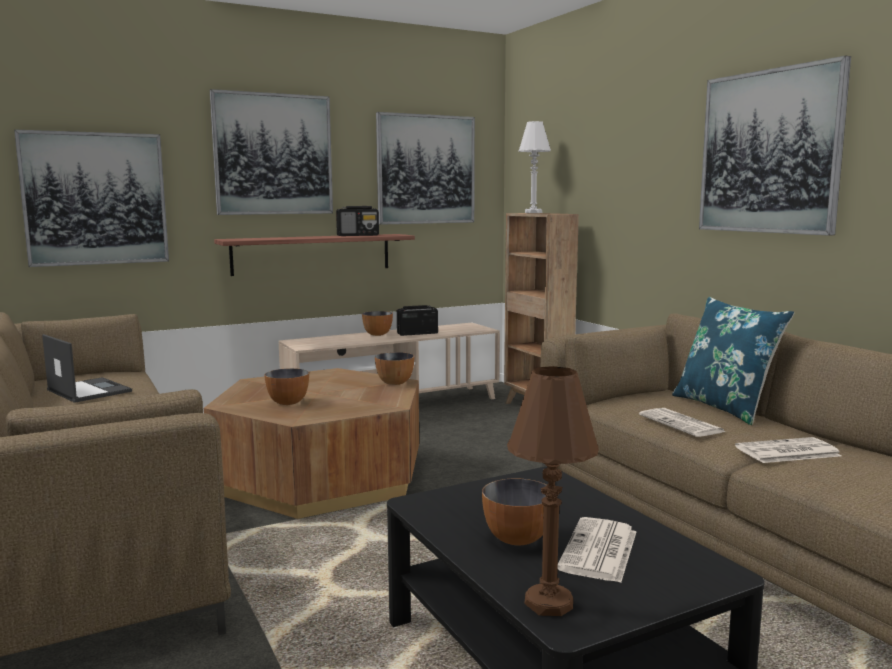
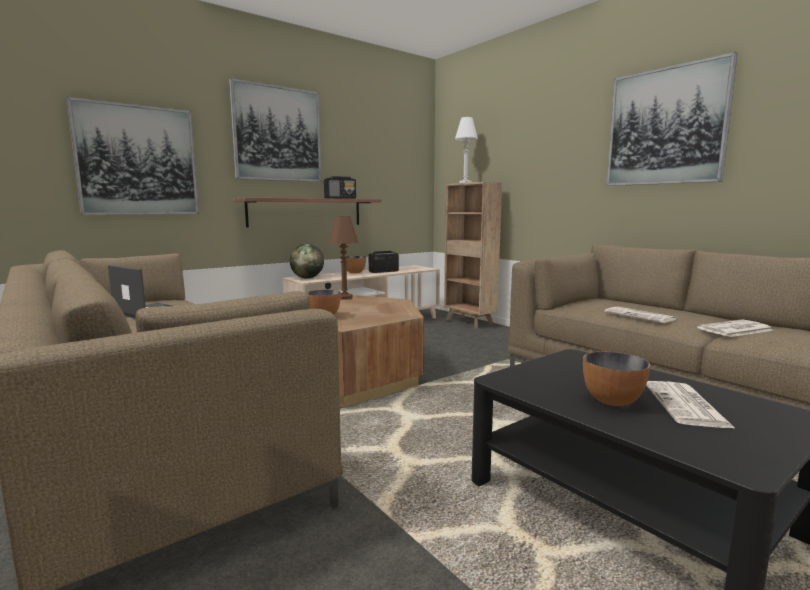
camera: 10 degrees left, 0 degrees up
bowl [375,352,414,385] -> none
picture [376,112,475,225] -> none
brown table lamp [507,366,599,616] -> brown table lamp moved to [328,216,359,300]
blue pillow [672,297,794,425] -> none
none -> globe [290,244,324,279]

